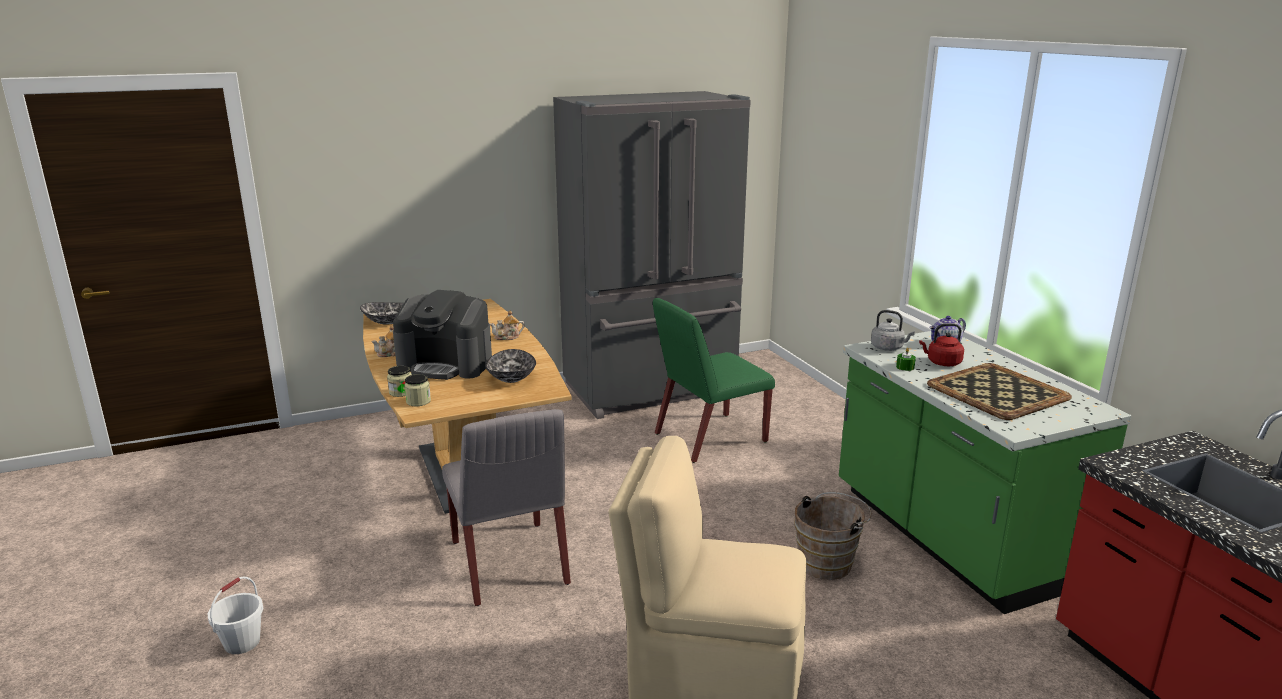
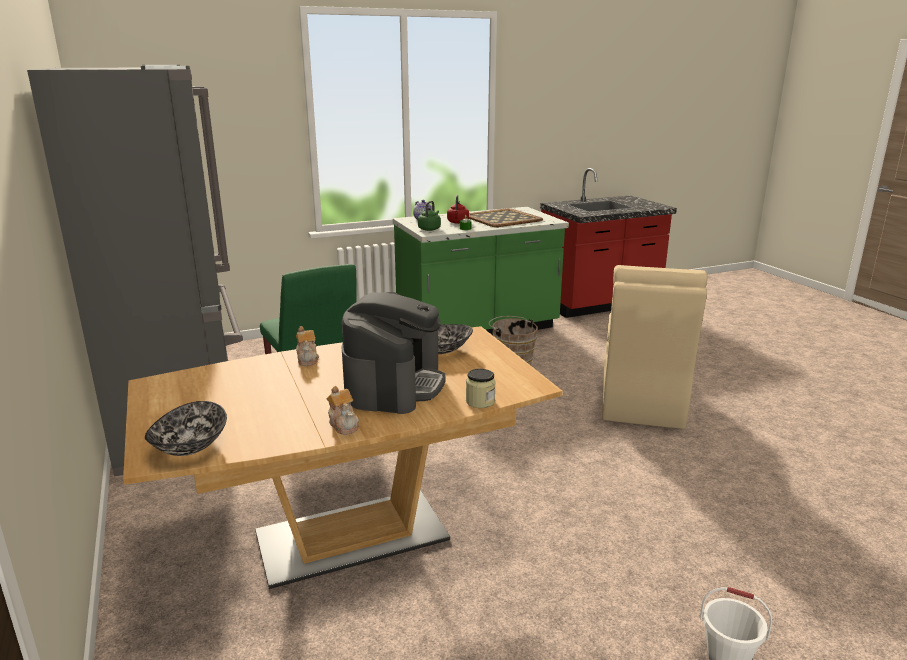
camera: 90 degrees left, 0 degrees up
jar [404,374,431,406] -> none
grey chair [442,409,571,606] -> none
grey kettle [871,310,915,351] -> green kettle [418,201,441,231]

